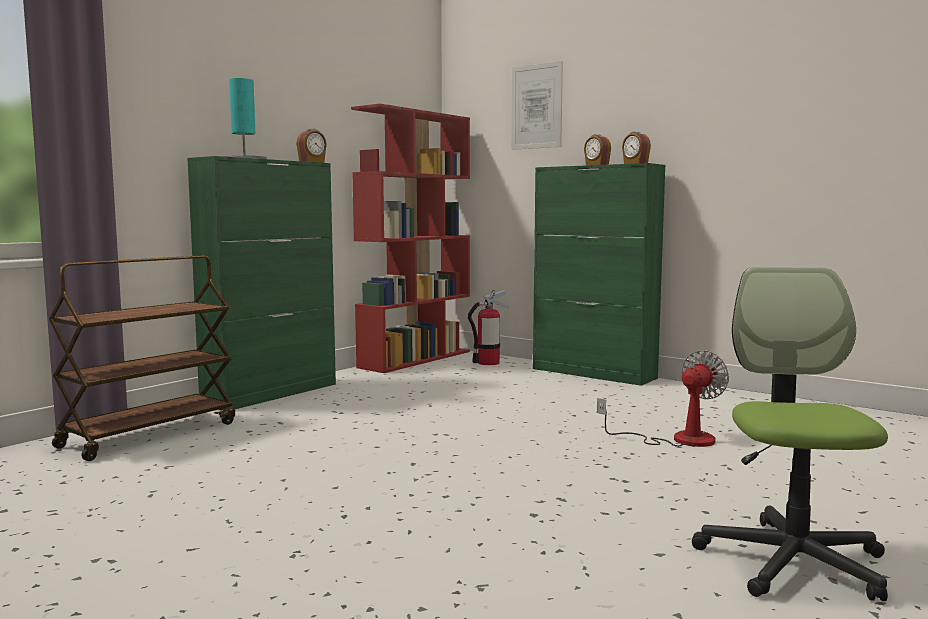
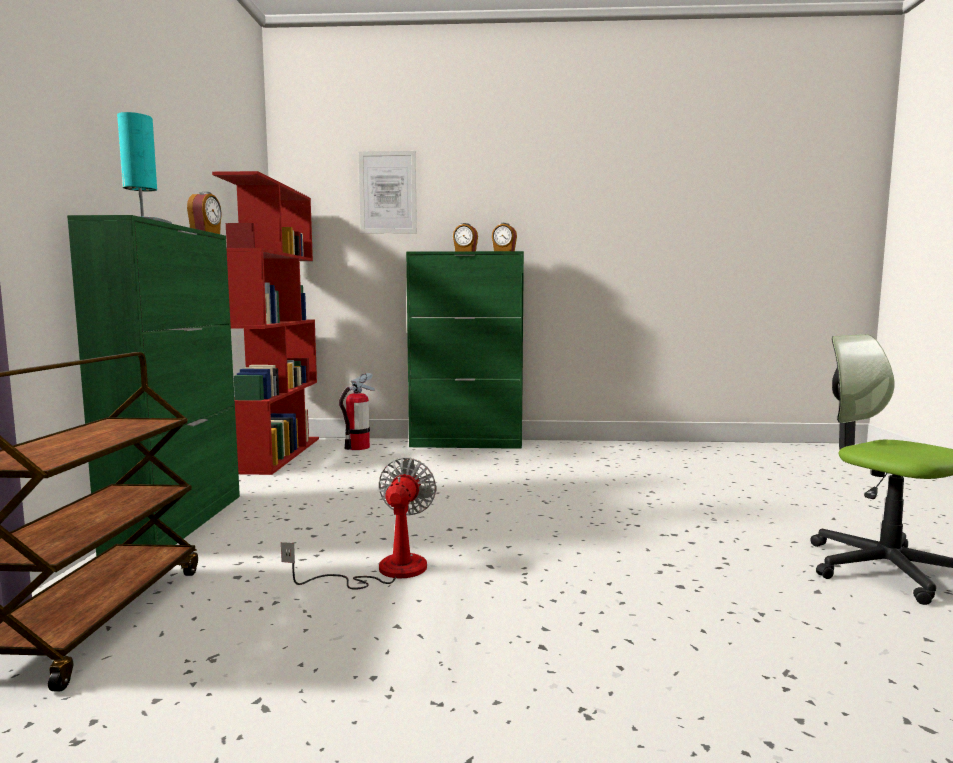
camera: 35 degrees left, 0 degrees up
fan [597,350,729,447] -> fan moved to [281,457,437,590]

